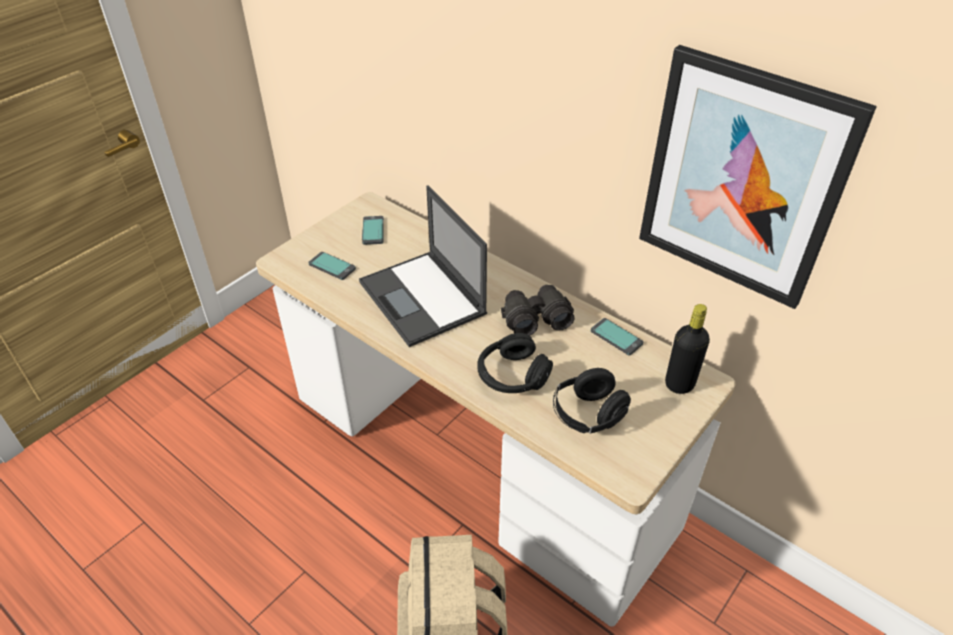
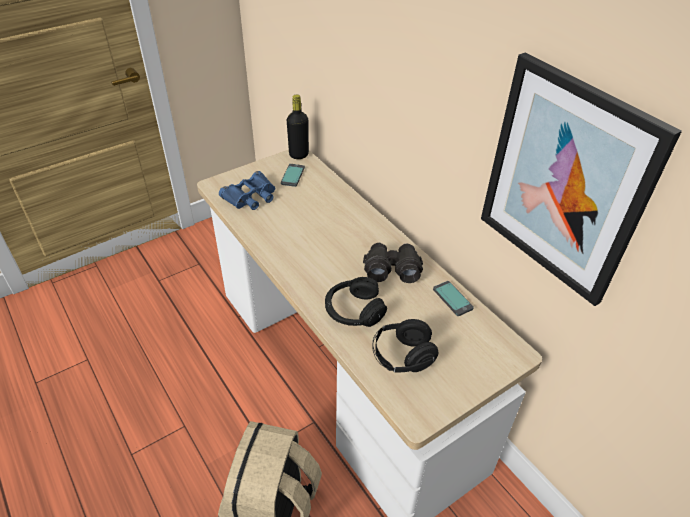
camera: 15 degrees right, 0 degrees up
phone [309,252,356,280] -> blue binoculars [219,171,275,210]
laptop [359,185,487,347] -> none
black bottle [665,304,710,394] -> black bottle moved to [287,95,309,159]

